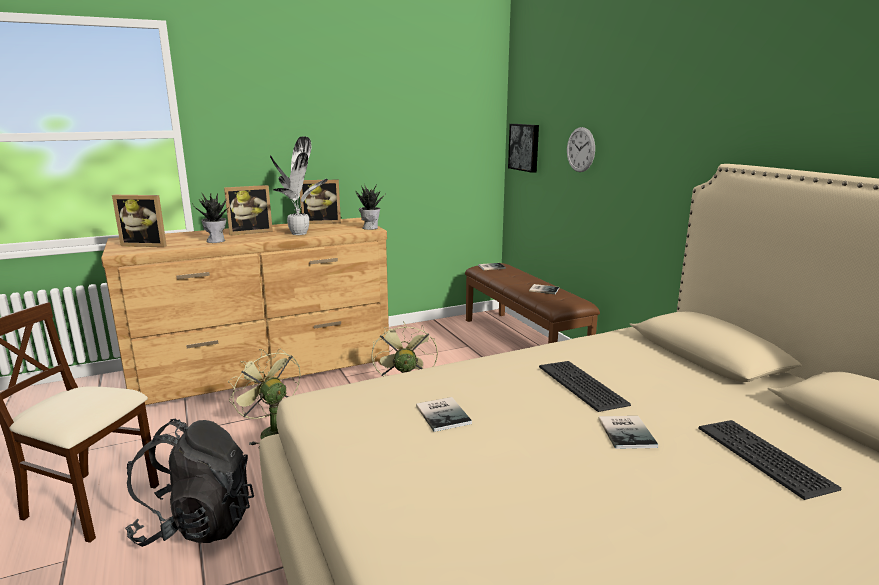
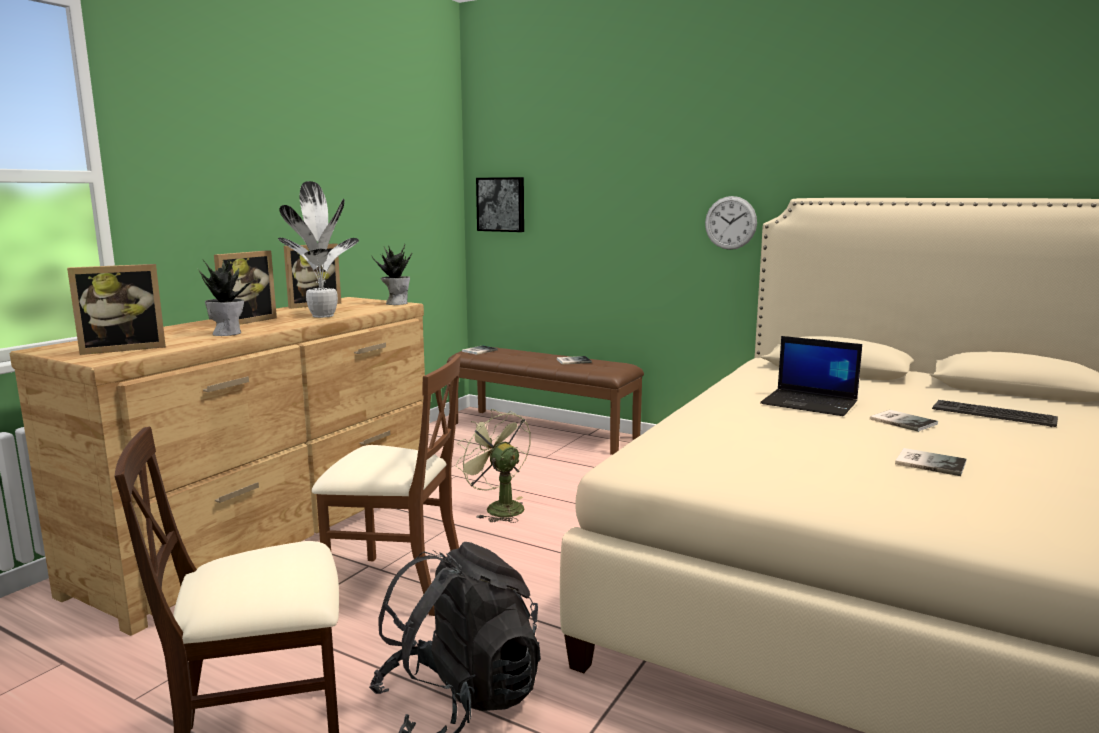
camera: 35 degrees left, 5 degrees down
green fan [228,349,301,448] -> brown chair [312,354,461,616]
book [416,397,472,432] -> book moved to [895,448,966,476]
keyboard [539,361,631,412] -> laptop [760,336,862,416]
wall clock [567,127,595,172] -> wall clock moved to [705,196,757,250]

